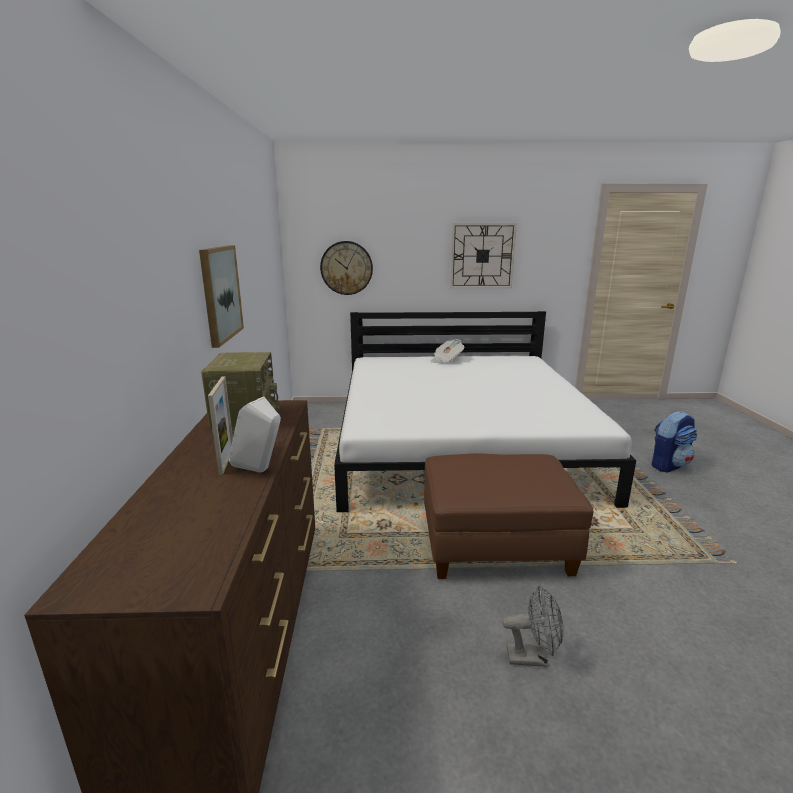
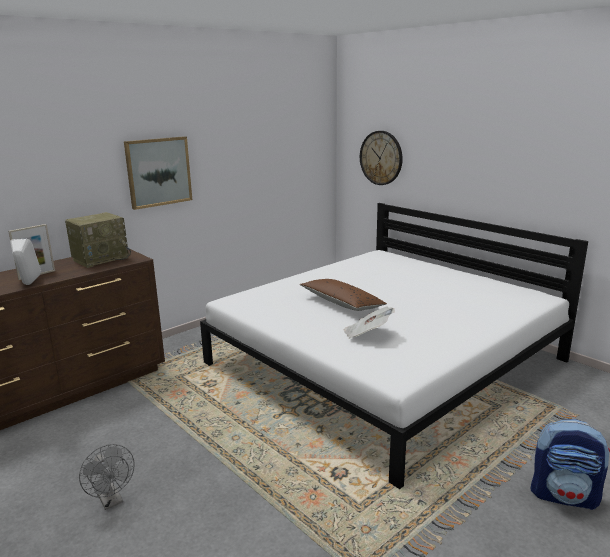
camera: 50 degrees right, 0 degrees up
brown ottoman [424,453,593,579] -> none
newspaper [431,339,464,363] -> newspaper moved to [344,306,395,339]
wall clock [450,223,517,288] -> none
none -> brown pillow [300,279,387,311]

